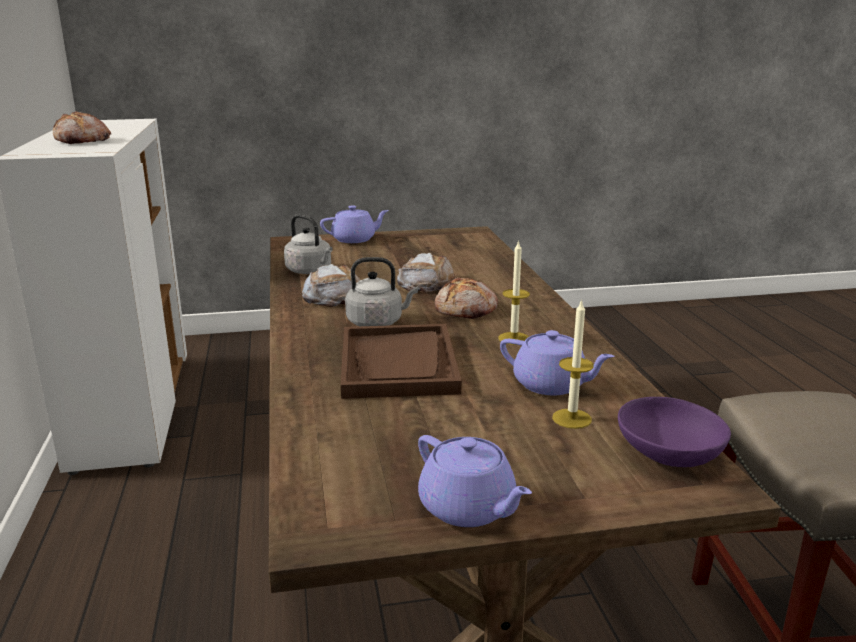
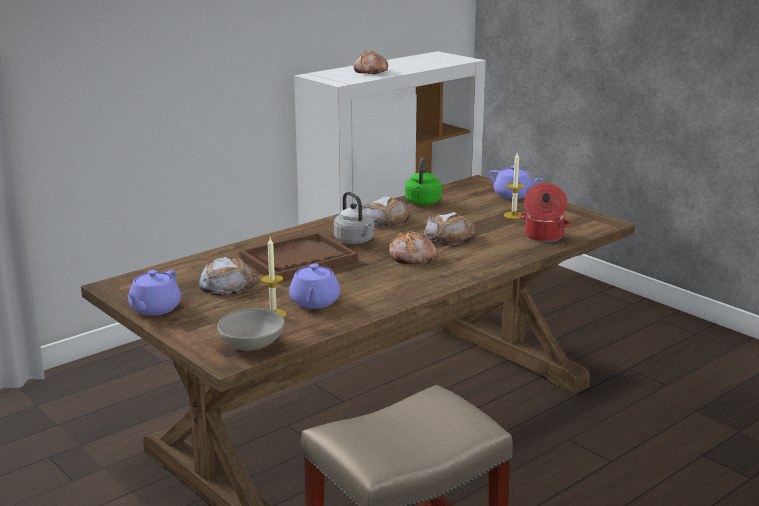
camera: 60 degrees right, 0 degrees up
grey kettle [284,214,333,274] -> green kettle [405,157,442,205]
candle [499,240,530,345] -> candle moved to [504,153,524,219]
purple bowl [618,397,731,467] -> grey bowl [217,308,285,351]
none -> bread [199,257,256,297]
none -> cooking pot [519,183,572,242]

